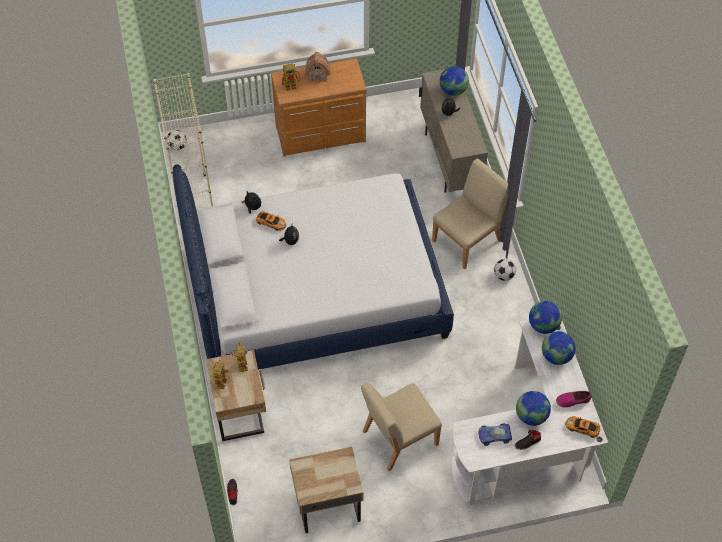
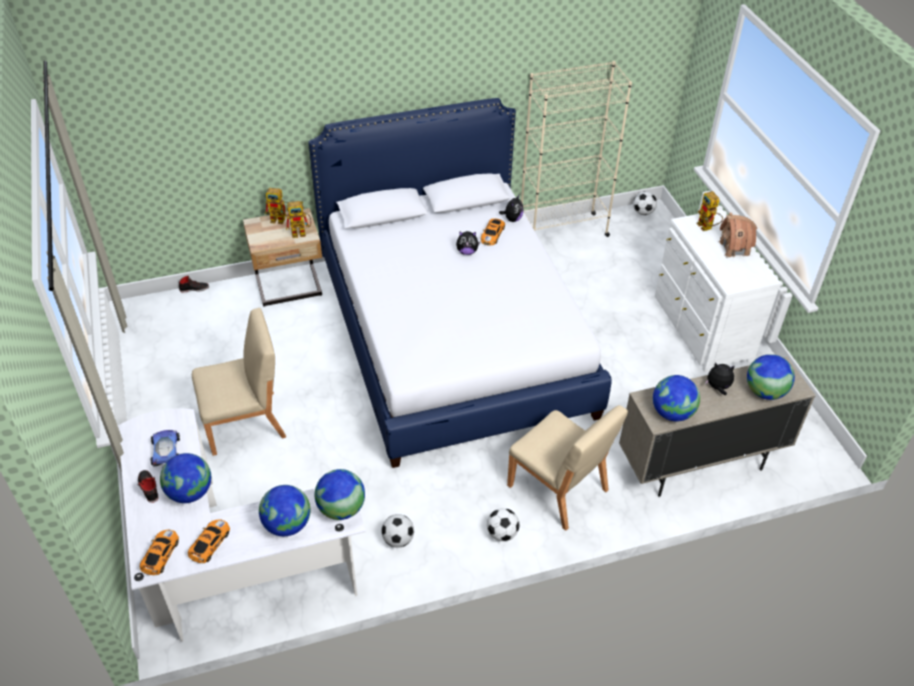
camera: 85 degrees right, 10 degrees down
brown dresser [271,58,367,157] -> white dresser [655,209,781,372]
beige nightstand [289,447,363,533] -> none
beige chair [361,383,442,471] -> beige chair turned 105 degrees clockwise [192,308,286,456]
shoe [556,391,592,408] -> toy car [188,519,230,564]
none -> football [381,514,414,548]
none -> globe [653,375,700,422]

